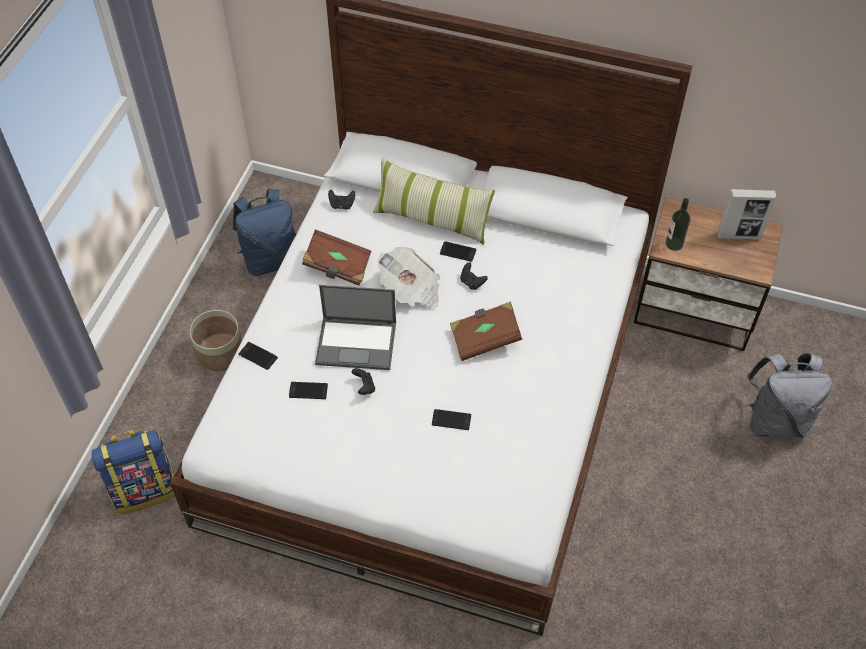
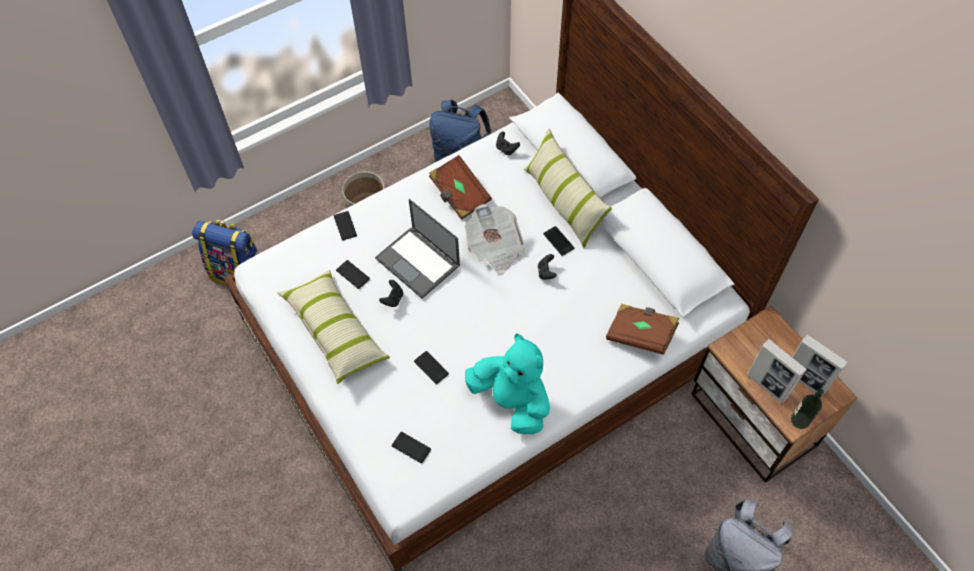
camera: 40 degrees right, 5 degrees up
brown book [450,302,522,361] -> brown book moved to [606,304,679,355]
bottle [666,198,690,251] -> bottle moved to [791,389,824,429]
none -> pillow [277,270,390,384]
none -> phone [392,432,431,464]
none -> turquoise plush toy [465,333,550,434]
none -> picture frame [747,339,807,403]

